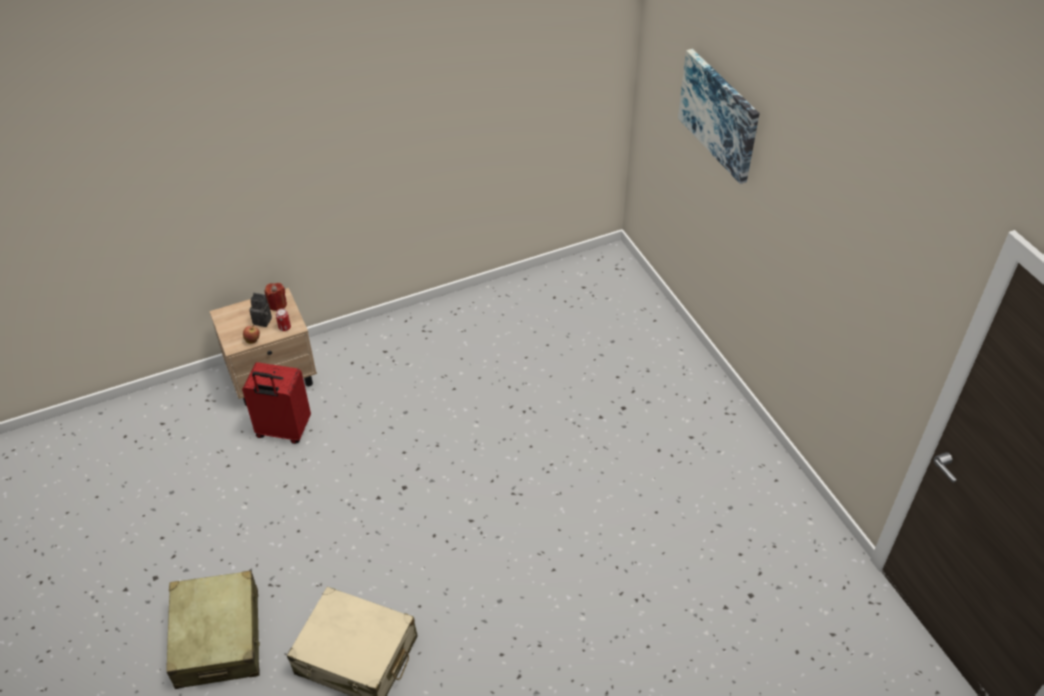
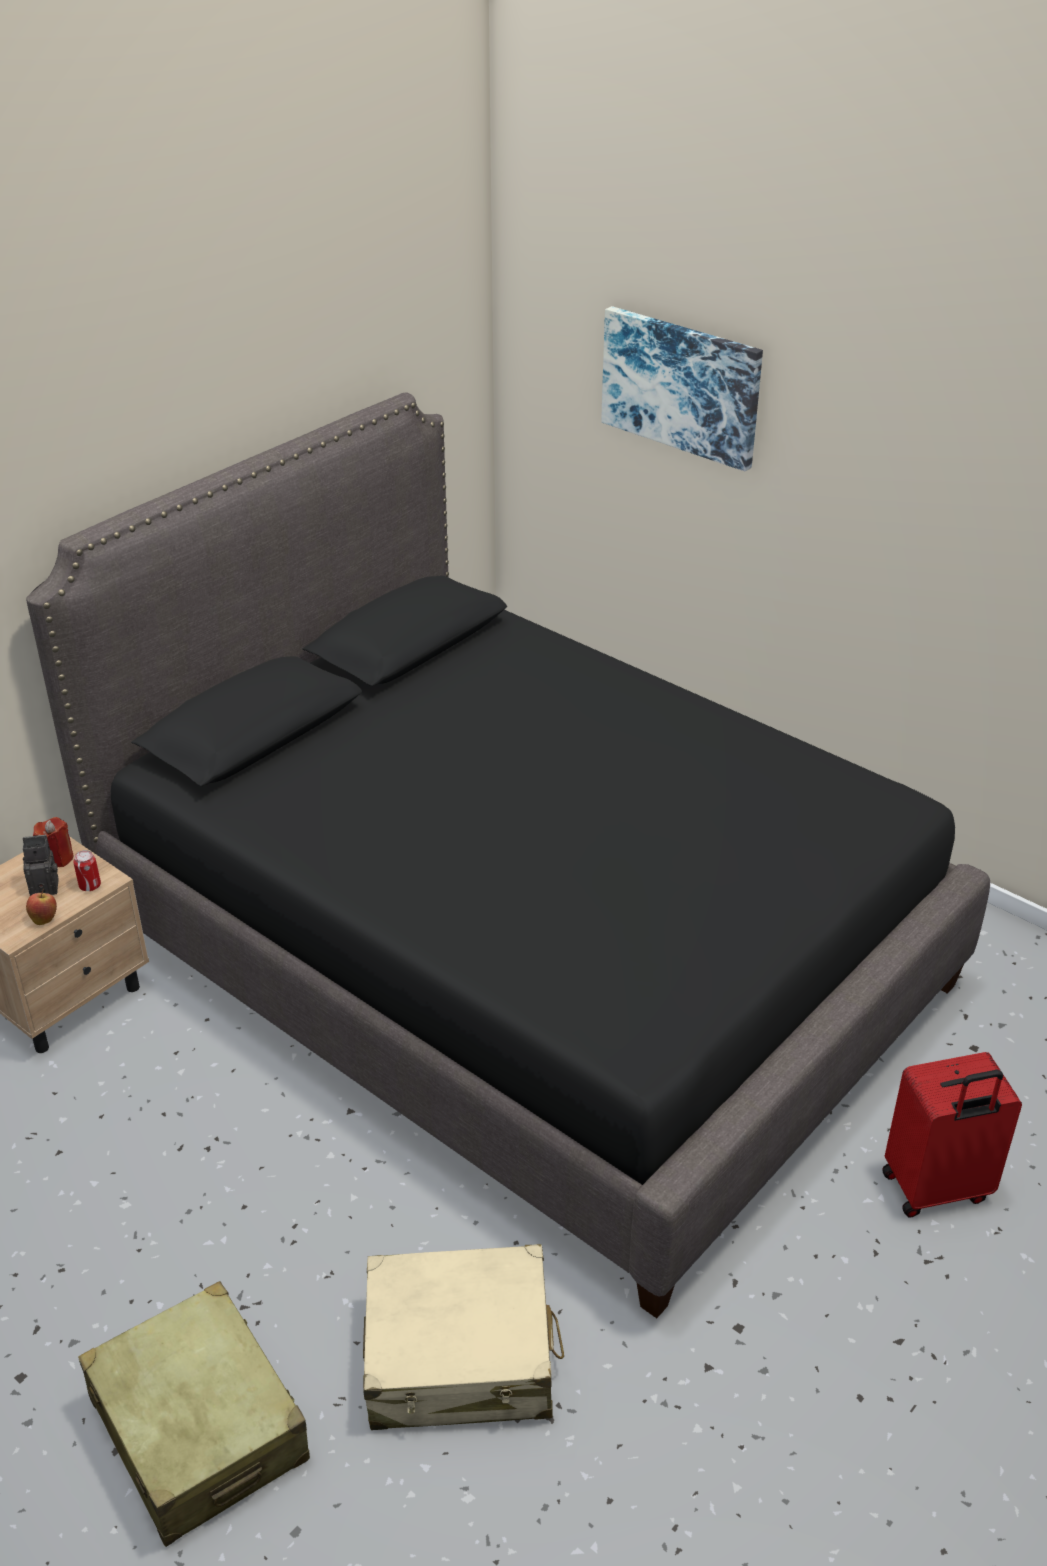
camera: 25 degrees left, 10 degrees down
red suitcase [242,362,311,444] -> red suitcase moved to [883,1052,1022,1218]
none -> black bed [26,392,990,1318]

